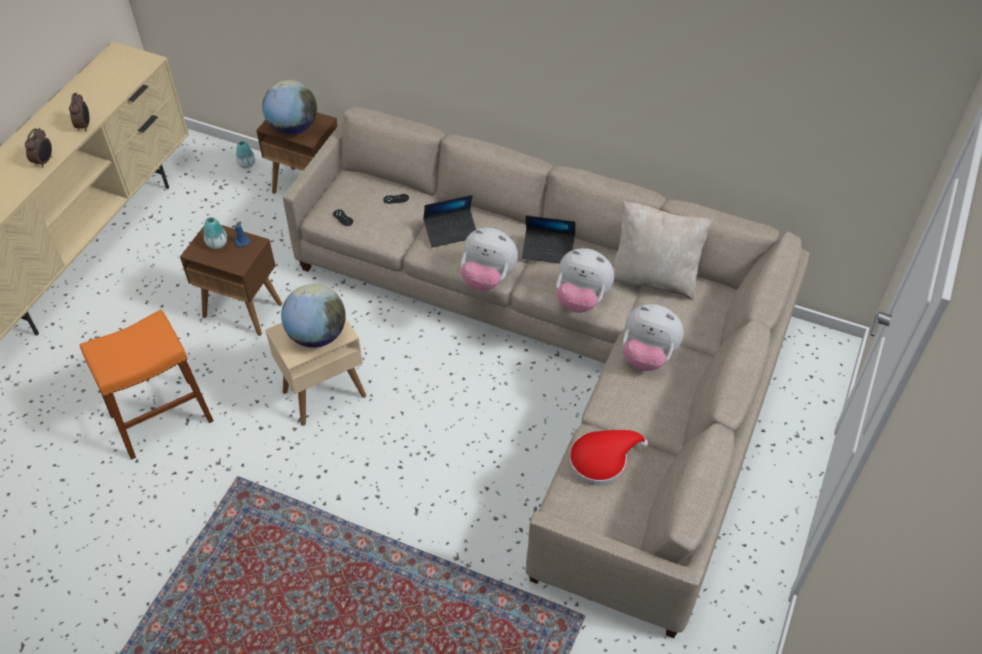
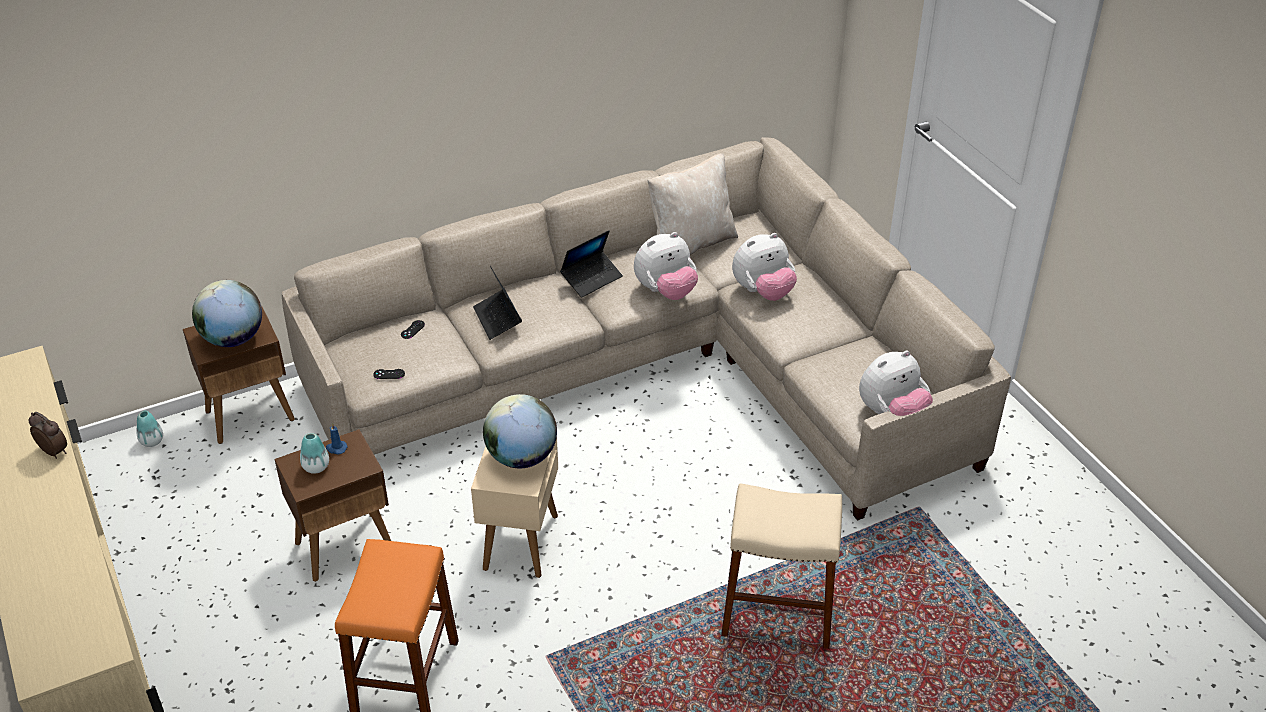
camera: 50 degrees left, 10 degrees down
alarm clock [25,128,52,168] -> none
laptop [423,195,476,248] -> laptop turned 135 degrees clockwise [473,266,522,340]
plush toy [461,228,518,291] -> plush toy moved to [859,350,933,416]
red hat [569,430,648,486] -> none
none -> beige stool [721,483,842,649]

